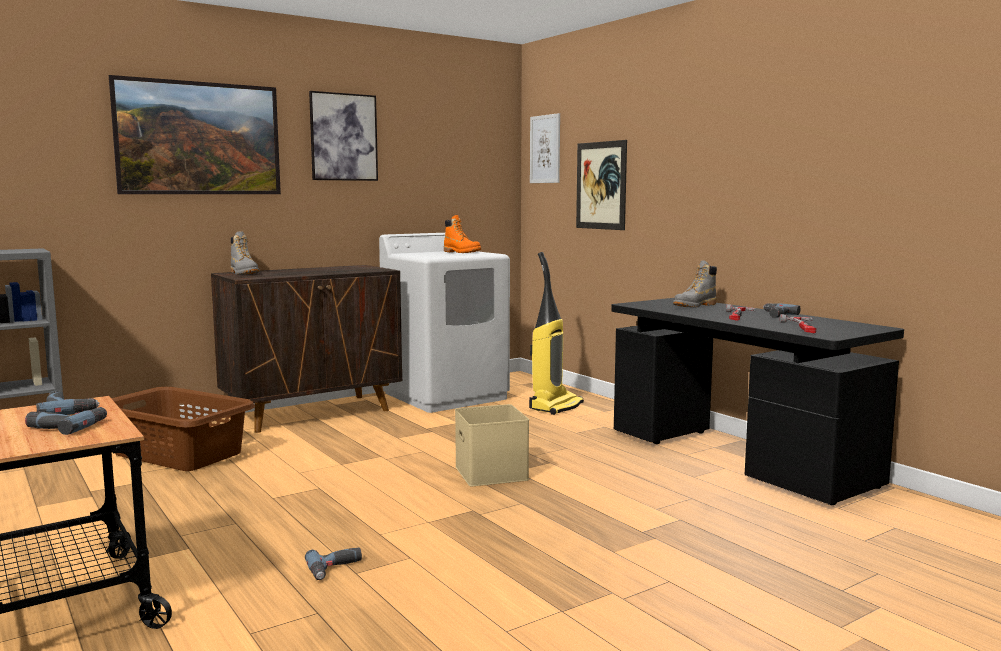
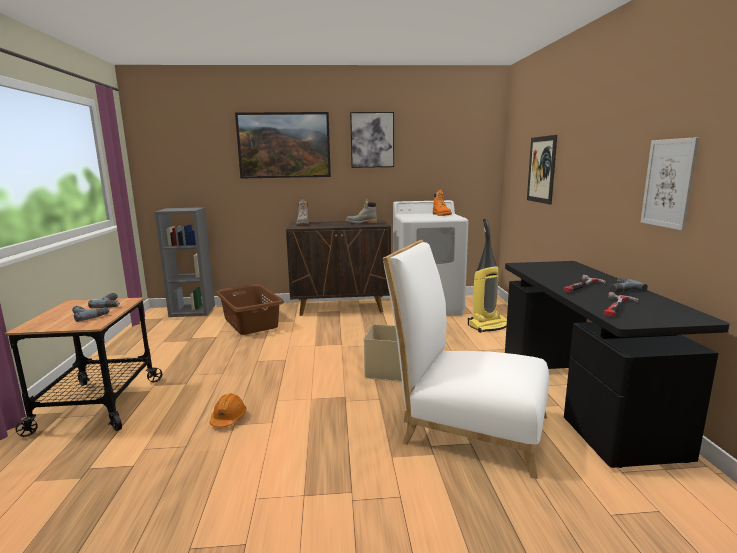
camera: 30 degrees right, 5 degrees up
power drill [305,548,362,580] -> orange hard hat [210,394,246,428]
picture [530,113,560,183] -> picture moved to [641,137,699,230]
grey boot [673,260,717,307] -> grey boot moved to [345,199,377,224]
none -> white chair [383,240,549,479]

